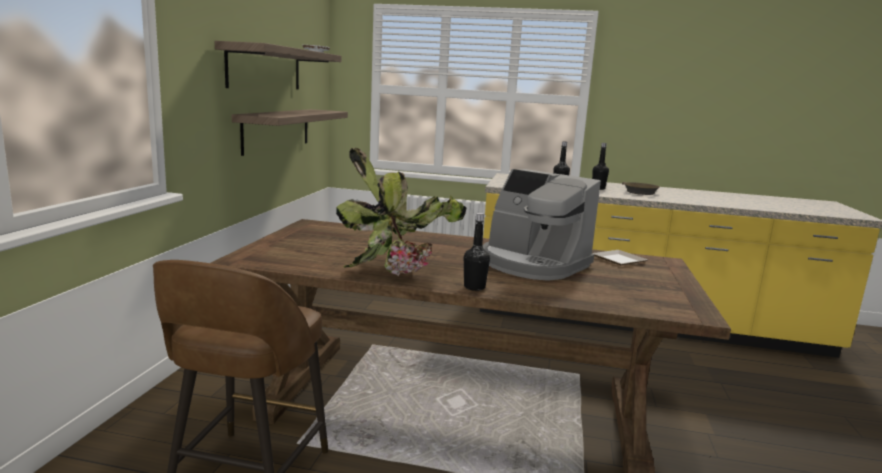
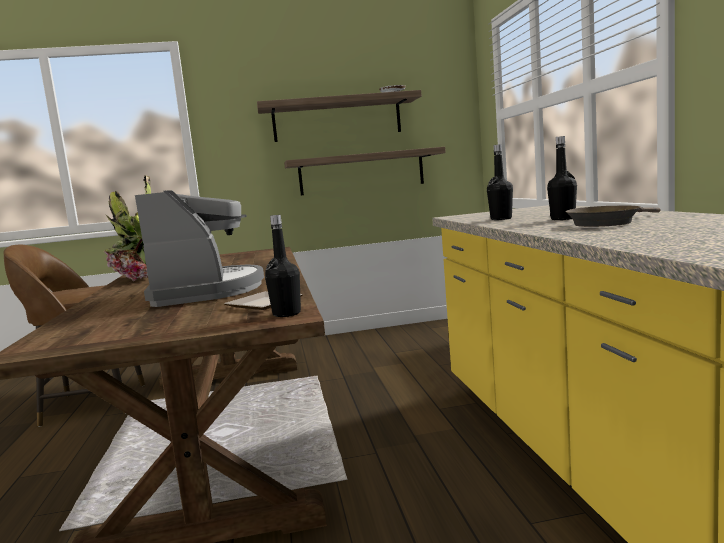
camera: 70 degrees right, 5 degrees down
black bottle [464,213,490,291] -> black bottle moved to [265,215,301,317]
coffee machine [483,169,601,281] -> coffee machine turned 150 degrees clockwise [135,190,264,307]

